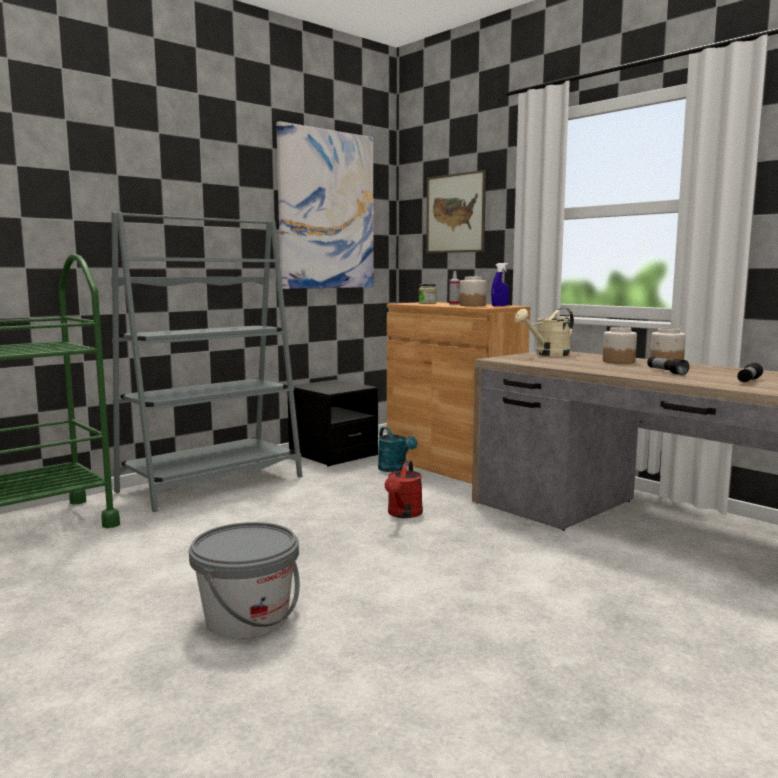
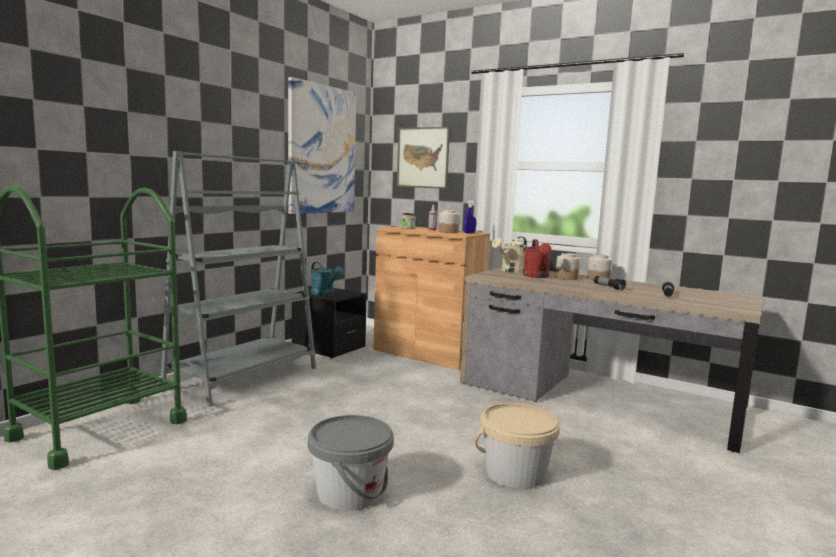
camera: 15 degrees left, 0 degrees up
turquoise watering can [378,427,418,472] -> turquoise watering can moved to [311,262,344,296]
red watering can [385,461,423,518] -> red watering can moved to [523,239,551,278]
none -> beige bucket [475,403,560,489]

